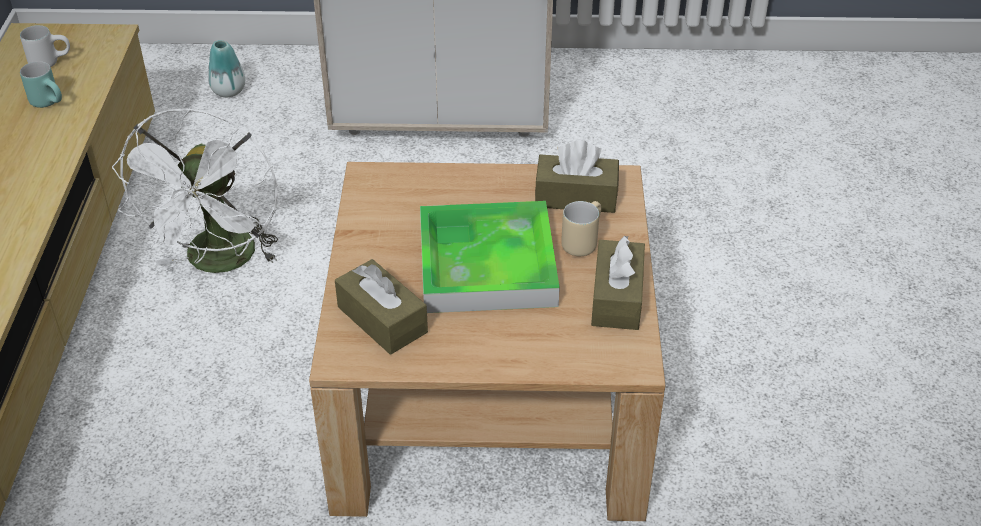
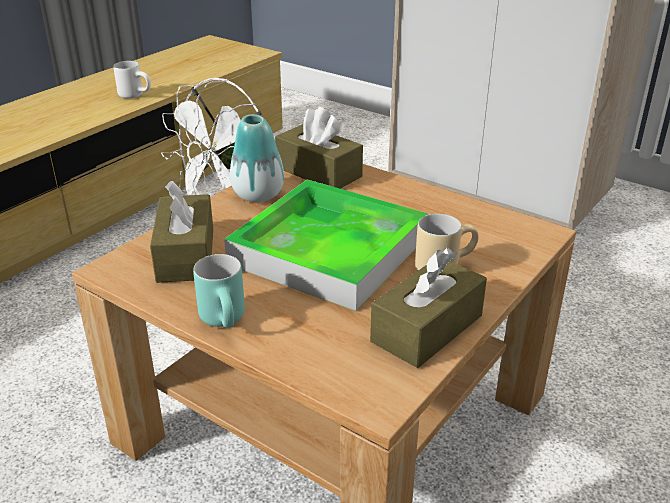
camera: 35 degrees right, 10 degrees down
white mug [20,25,70,67] -> white mug moved to [113,61,151,98]
turquoise mug [20,61,62,108] -> turquoise mug moved to [193,254,245,328]
vase [208,40,245,97] -> vase moved to [230,114,284,202]
brown tissue box [535,140,619,213] -> brown tissue box moved to [275,107,363,189]

